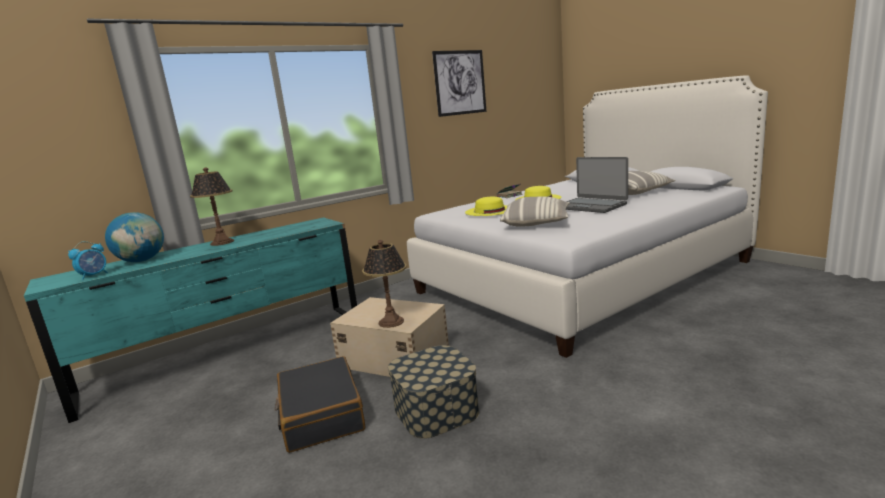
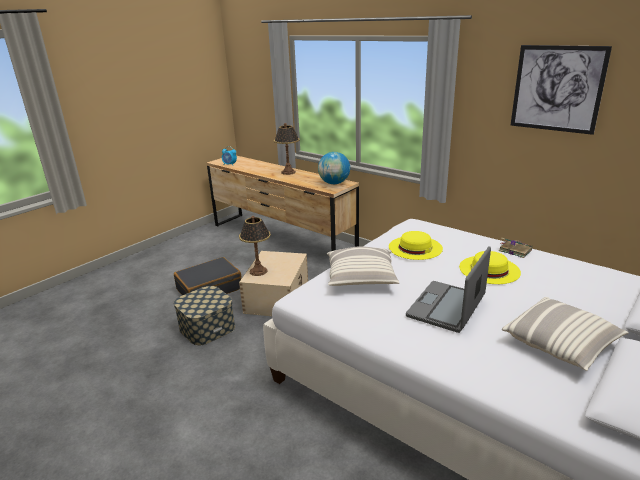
camera: 75 degrees right, 10 degrees up
turquoise dresser [24,217,357,423] -> brown dresser [207,155,359,251]
globe [105,212,164,262] -> globe moved to [318,152,350,184]

